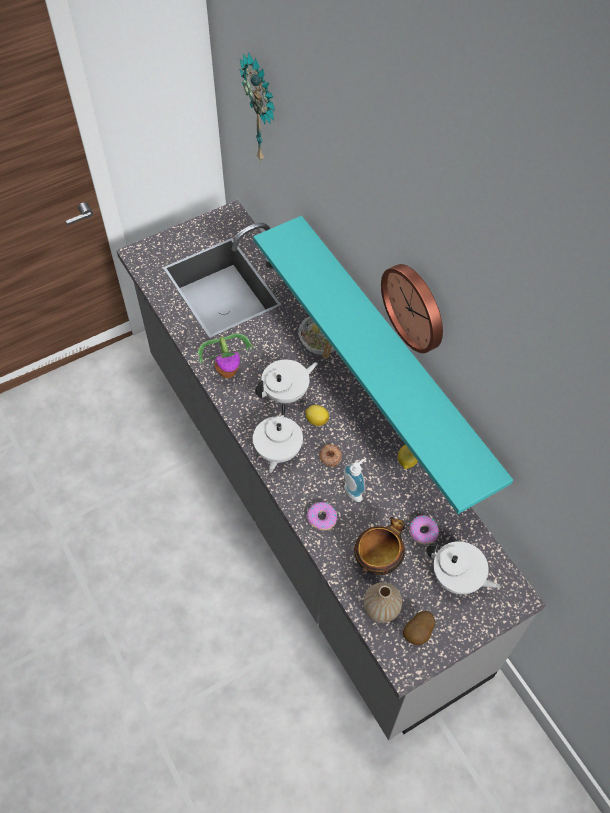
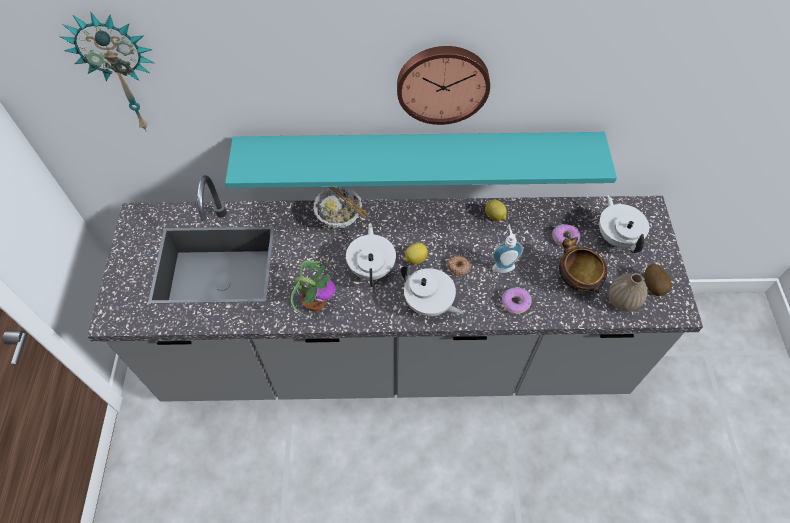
camera: 60 degrees left, 0 degrees up
white teapot [426,541,501,595] -> white teapot turned 75 degrees counterclockwise [599,194,649,253]

